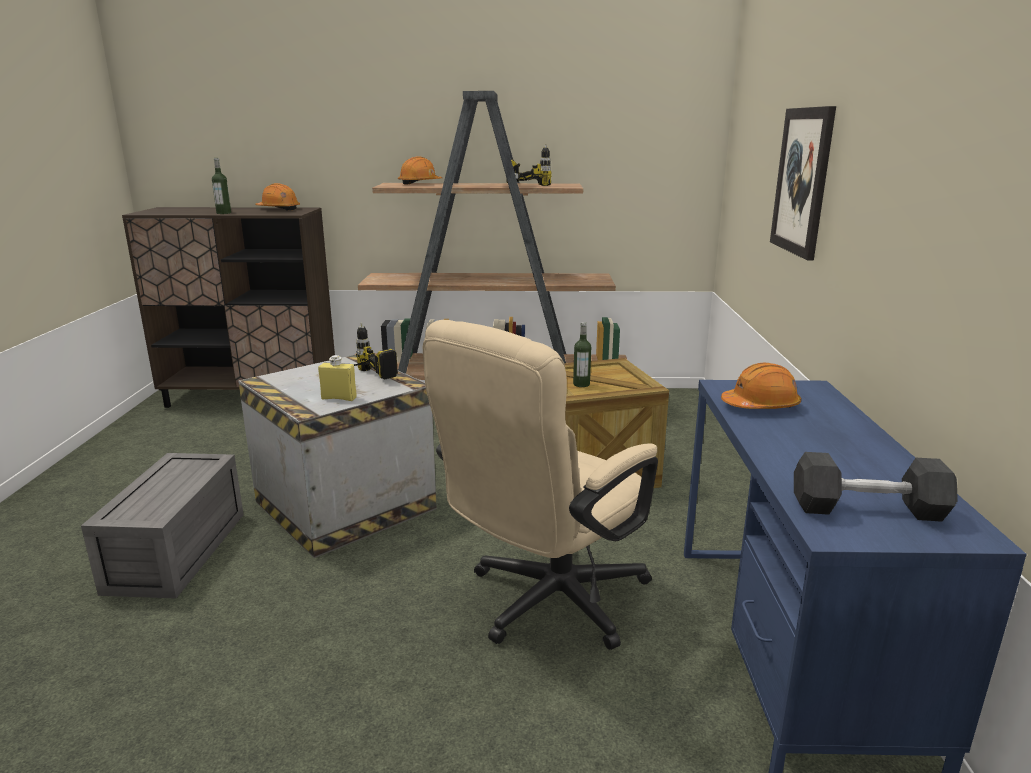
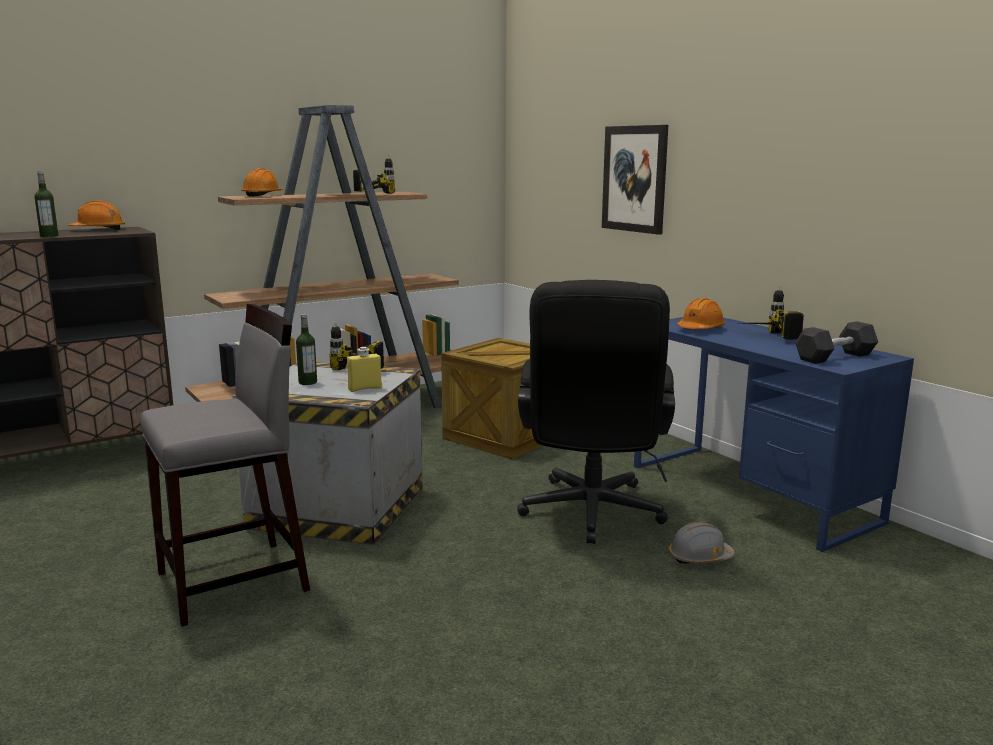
camera: 35 degrees left, 5 degrees down
grey storage box [81,453,244,599] -> grey stool [140,304,310,627]
beige office chair [423,320,658,650] -> black office chair [517,280,675,544]
bottle [573,322,591,387] -> bottle moved to [296,314,317,385]
none -> grey hard hat [668,522,735,564]
none -> power drill [745,286,804,340]

